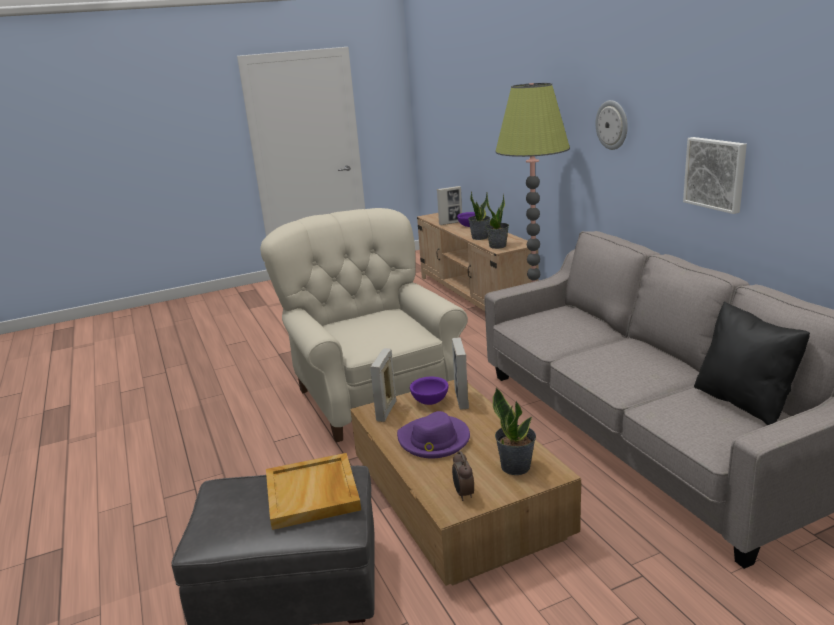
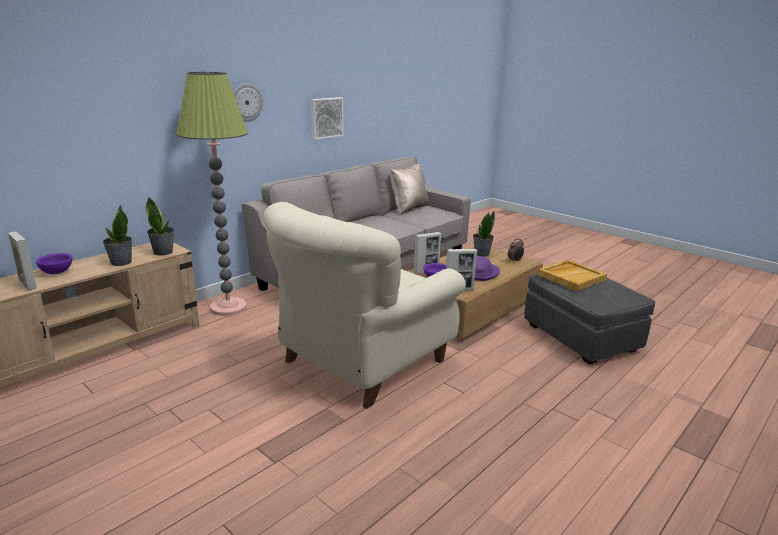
camera: 115 degrees left, 0 degrees up
black pillow [694,301,810,425] -> beige pillow [390,163,430,214]

